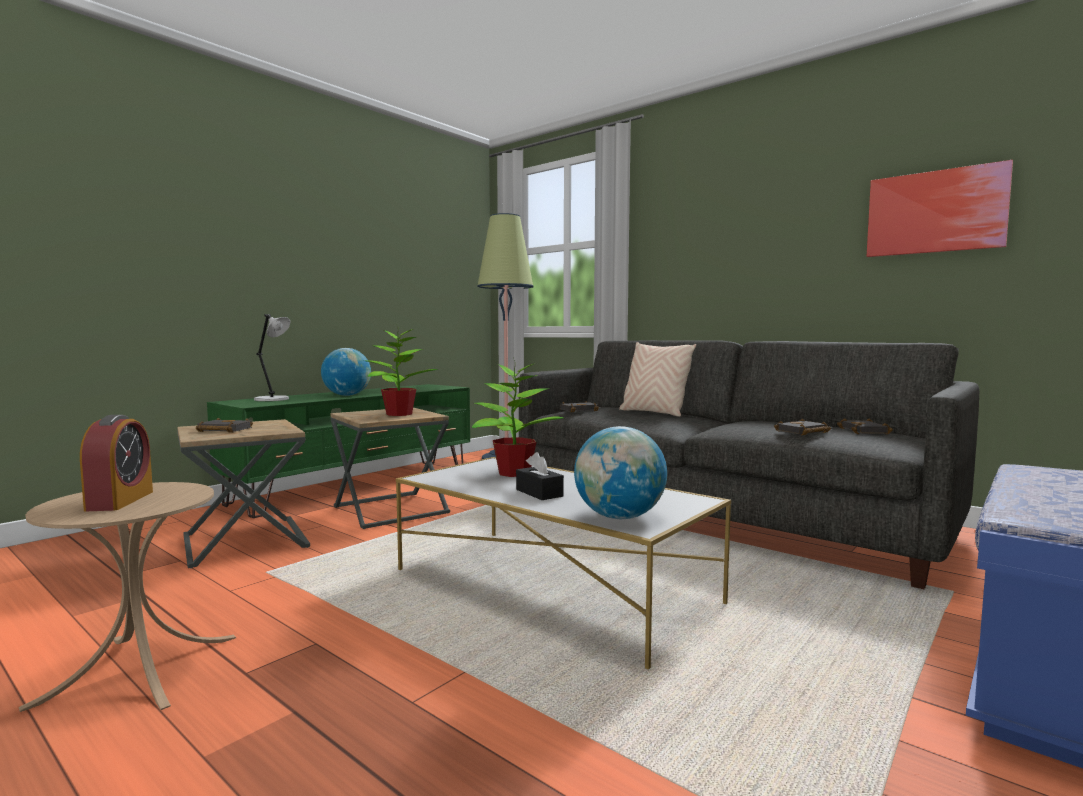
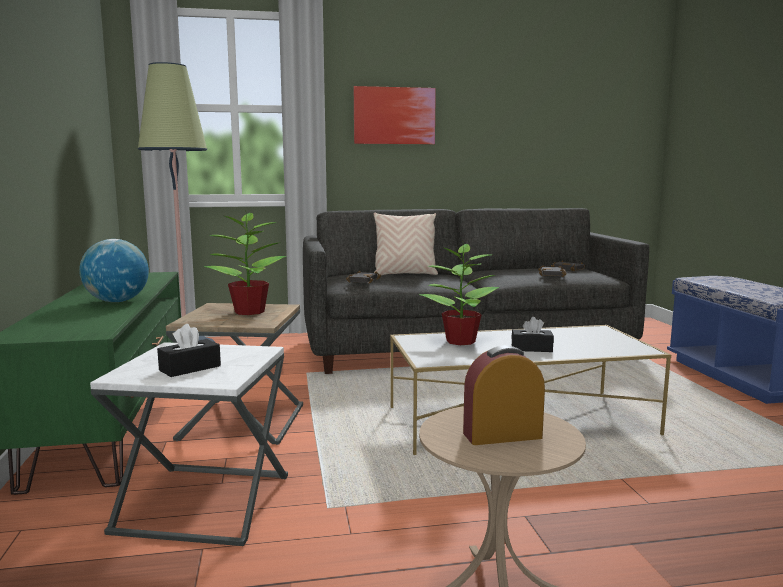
camera: 50 degrees left, 5 degrees up
alarm clock [80,415,153,511] -> alarm clock turned 45 degrees counterclockwise [463,345,545,445]
brown side table [177,419,310,568] -> white side table [90,342,288,546]
black book [196,418,253,433] -> black tissue box [157,324,221,377]
grey table lamp [254,314,290,401] -> none
globe [574,426,667,519] -> none
picture [867,160,1013,257] -> picture moved to [354,86,436,144]

